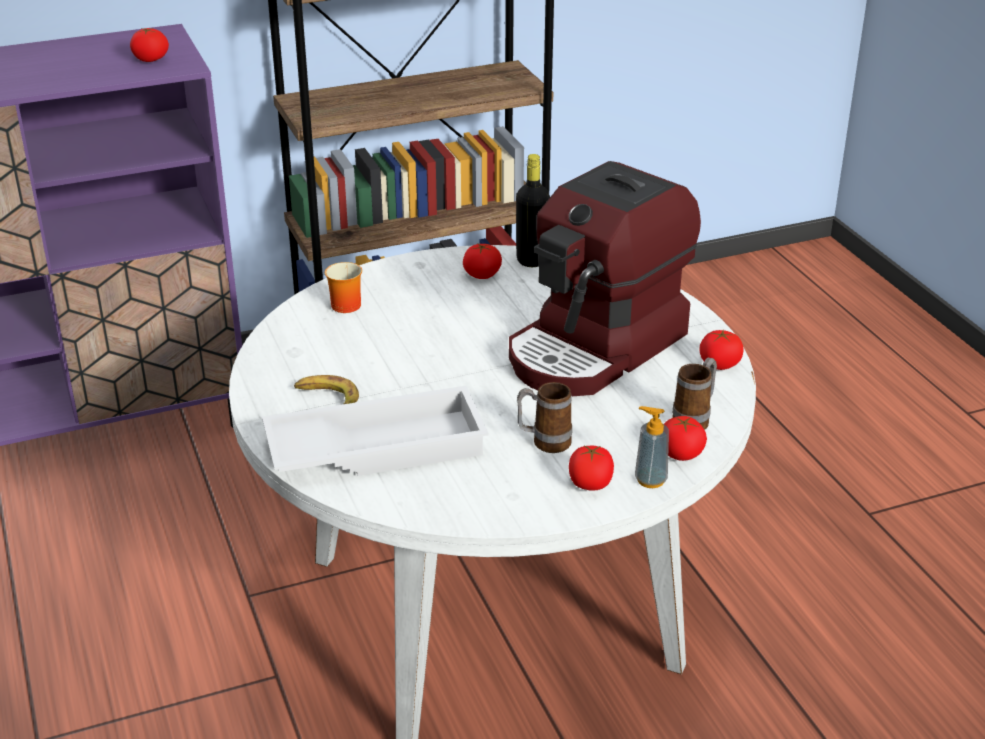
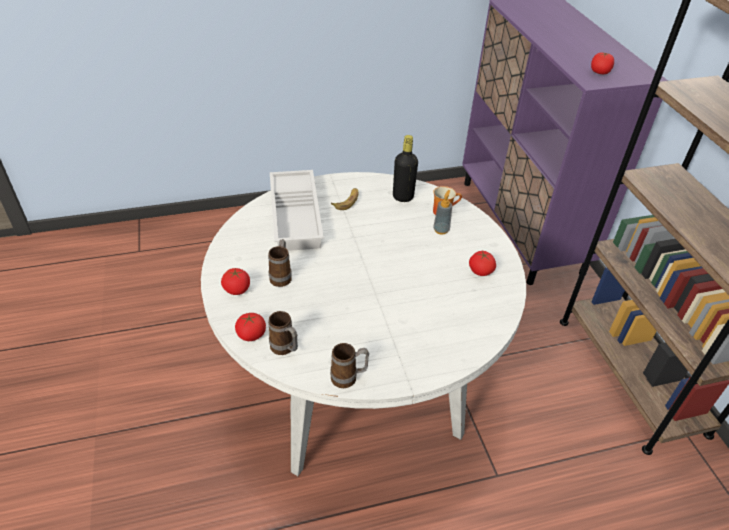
camera: 95 degrees right, 10 degrees up
coffee machine [509,161,701,396] -> none
black bottle [516,154,550,267] -> black bottle moved to [393,135,418,202]
soap dispenser [635,406,669,488] -> soap dispenser moved to [433,190,452,235]
tomato [700,330,744,370] -> mug [330,343,369,388]

